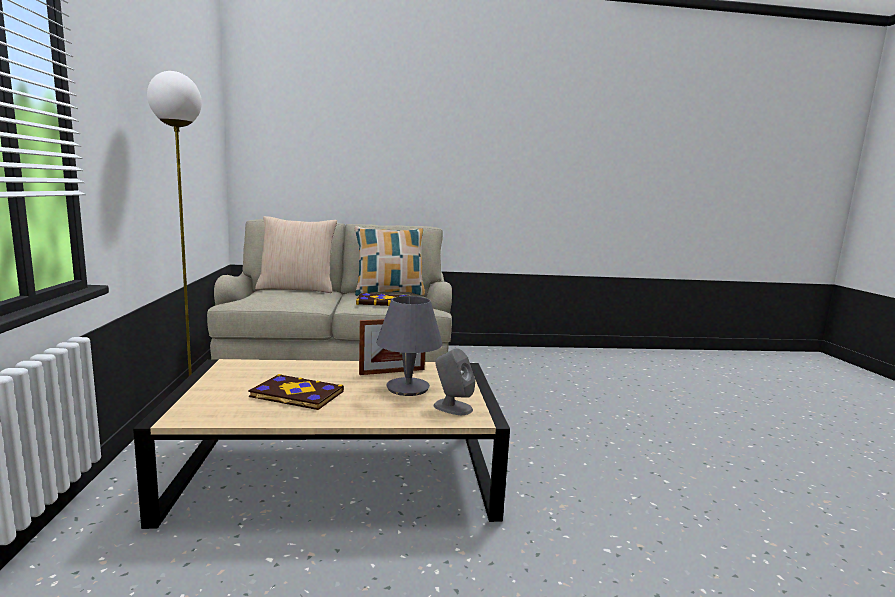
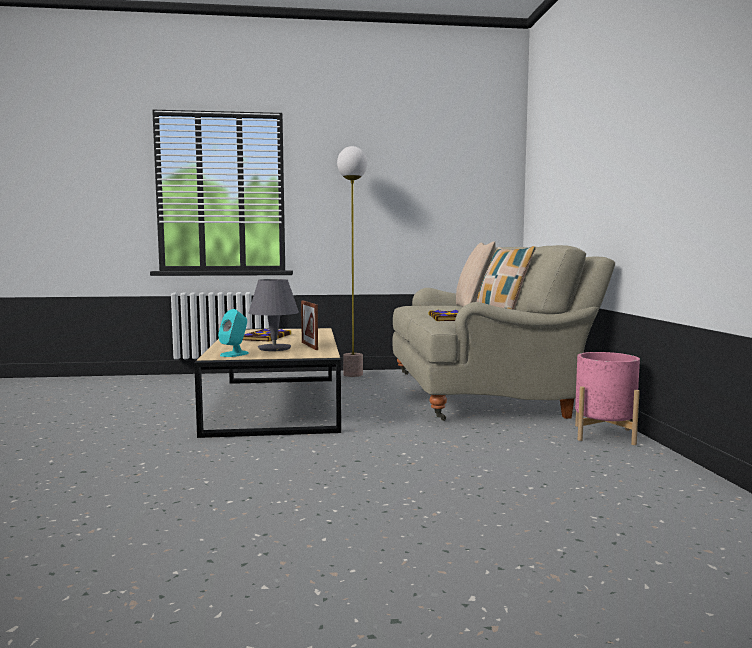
camera: 90 degrees right, 5 degrees down
grey speaker [433,348,475,415] -> turquoise speaker [218,309,249,357]
none -> pink planter [575,352,640,445]

